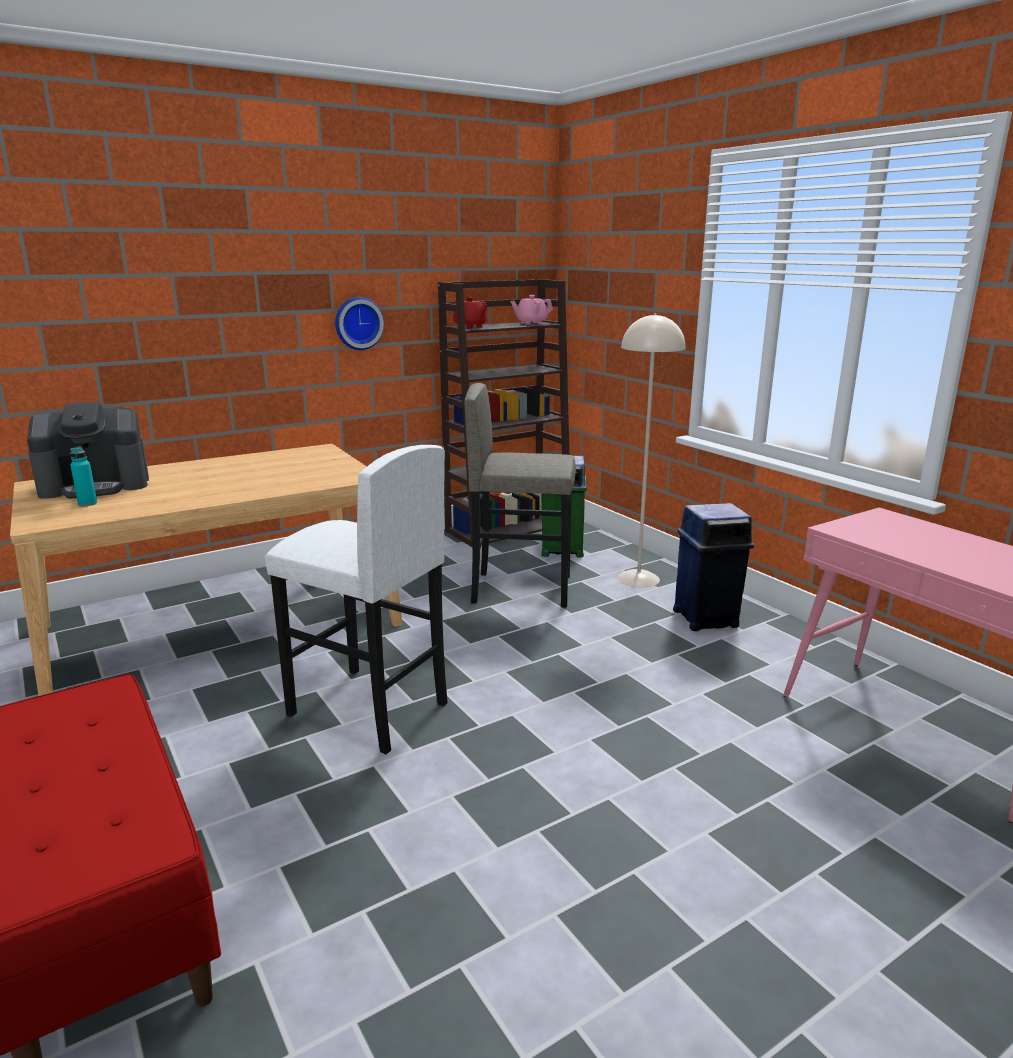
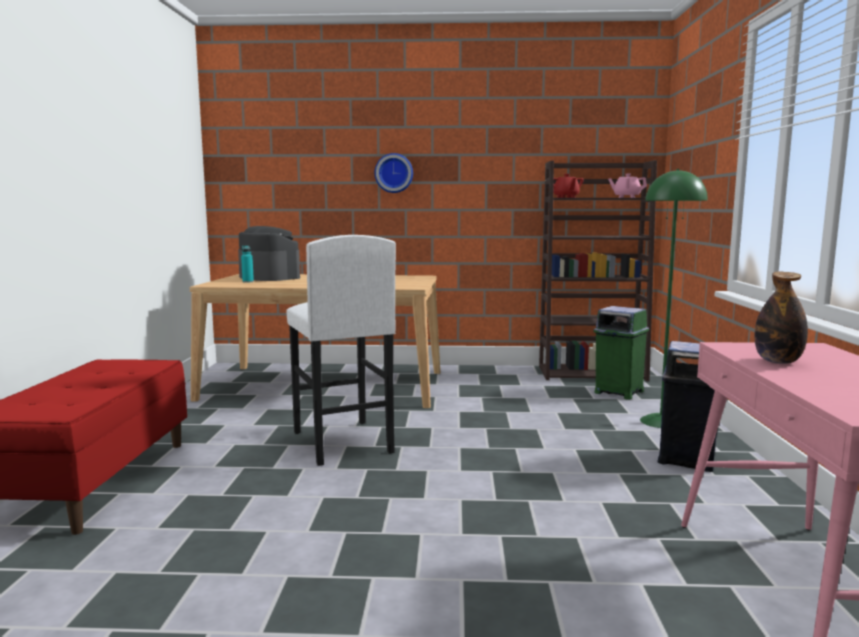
camera: 35 degrees right, 10 degrees down
coffee machine [27,402,149,499] -> coffee machine turned 150 degrees counterclockwise [238,226,300,281]
wall clock [335,297,384,350] -> wall clock moved to [375,153,413,193]
grey stool [464,383,576,608] -> none
beige floor lamp [617,313,685,587] -> green floor lamp [640,169,708,428]
none -> bottle [755,272,808,364]

